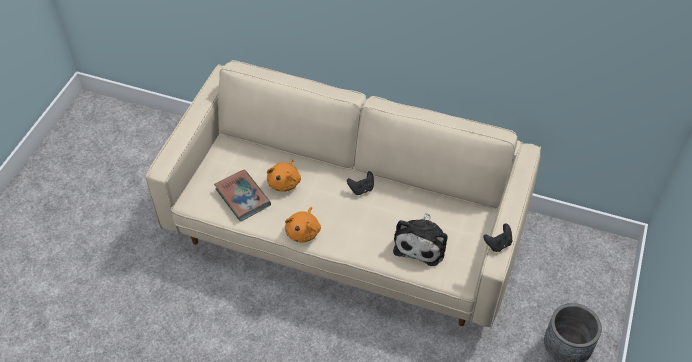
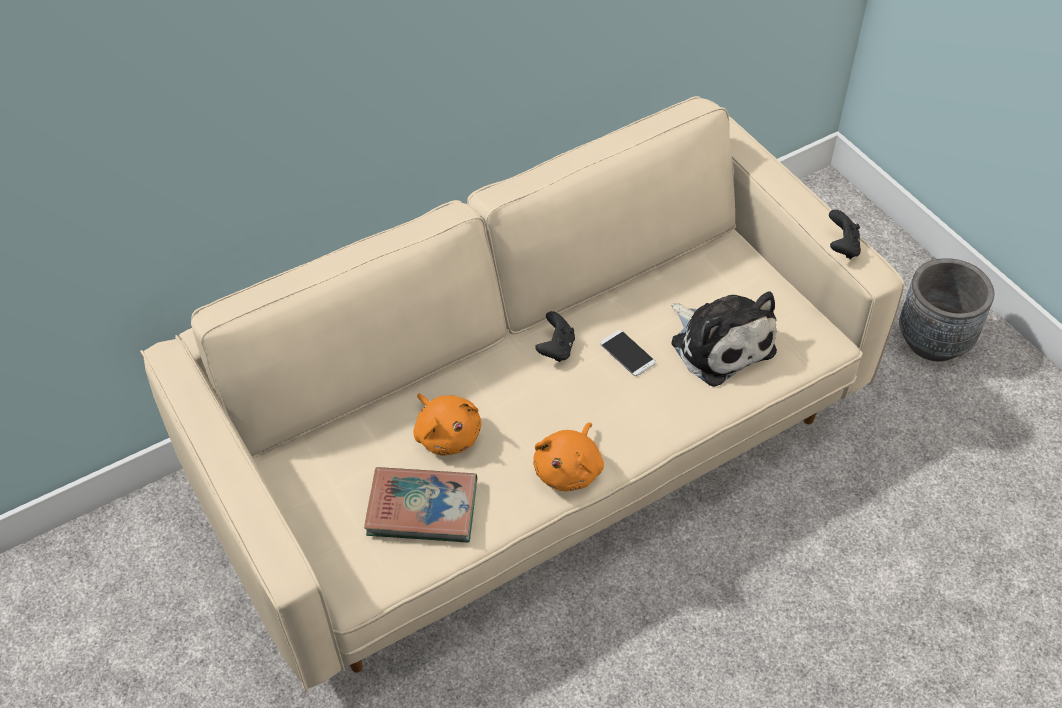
camera: 50 degrees left, 0 degrees up
orange plush toy [285,207,321,242] -> orange plush toy turned 60 degrees clockwise [533,422,604,491]
none -> phone [600,330,656,376]

